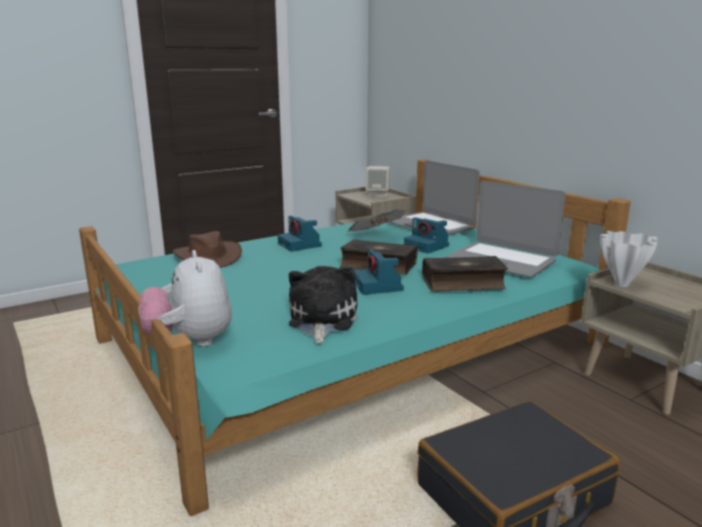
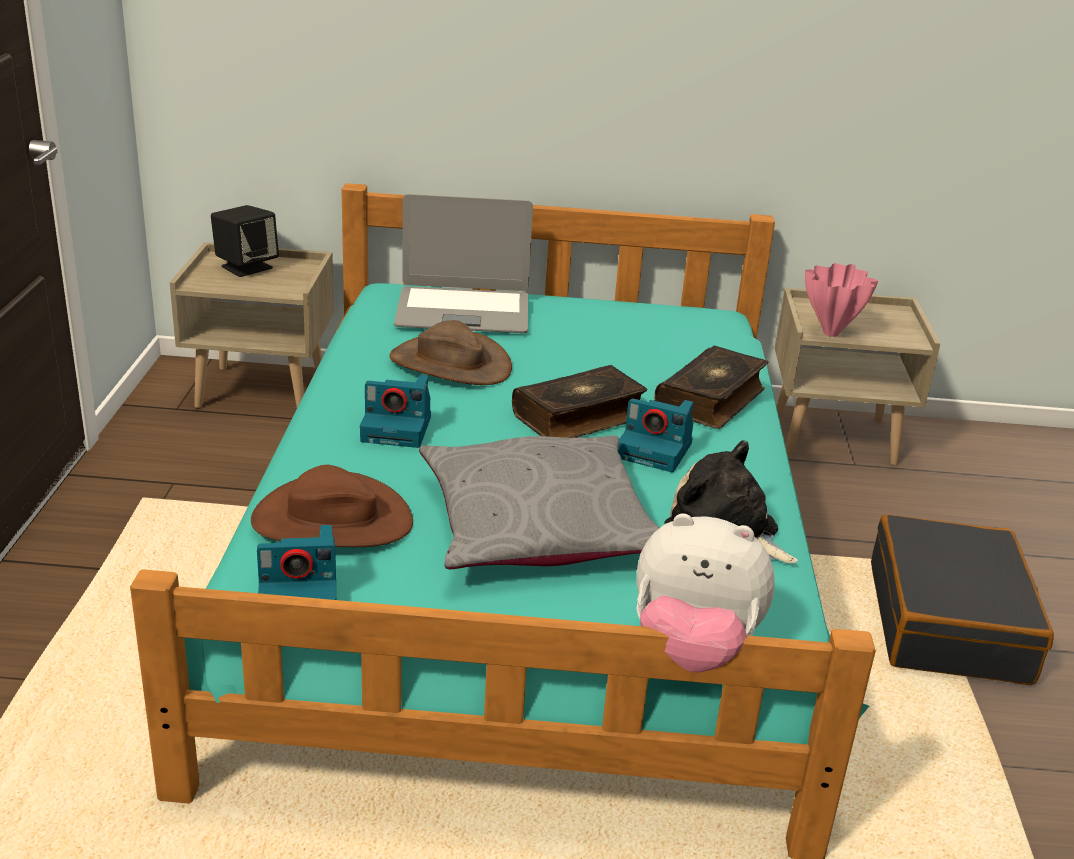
camera: 55 degrees left, 10 degrees up
newspaper [348,209,406,232] -> brown hat [389,320,512,385]
beige speaker [365,166,390,197] -> black speaker [211,205,279,277]
camera [404,217,449,254] -> camera moved to [257,525,336,600]
laptop [446,181,566,277] -> none
white vase [601,231,658,287] -> pink vase [805,263,878,337]
none -> grey pillow [419,435,659,569]

